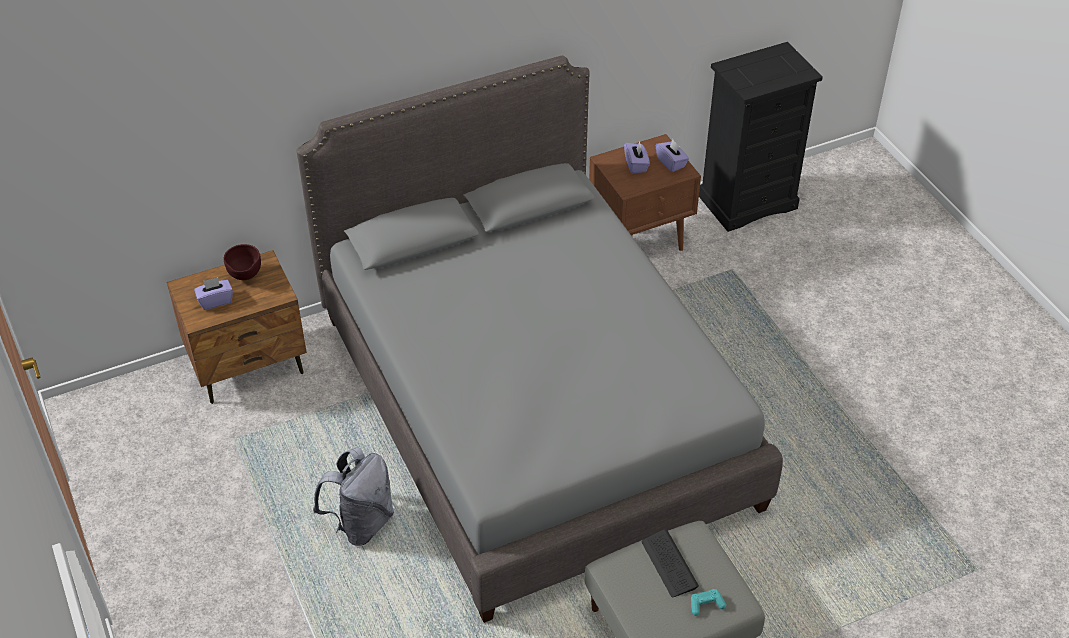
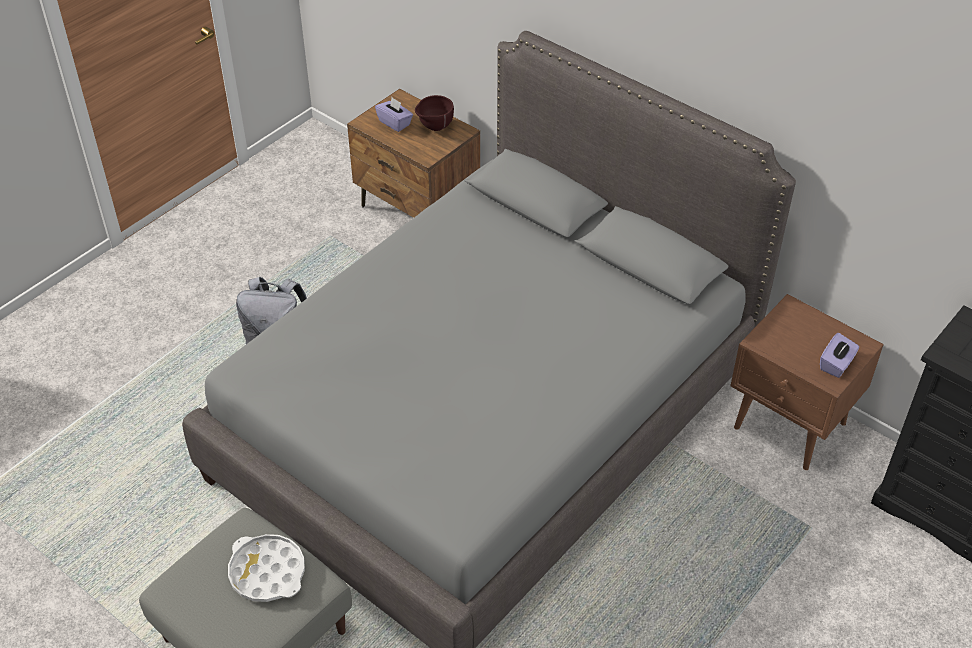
camera: 65 degrees right, 0 degrees up
purple tissue box [624,142,650,174] -> none
keyboard [642,529,699,597] -> white tray [228,534,305,602]
turquoise game controller [691,589,726,616] -> none

